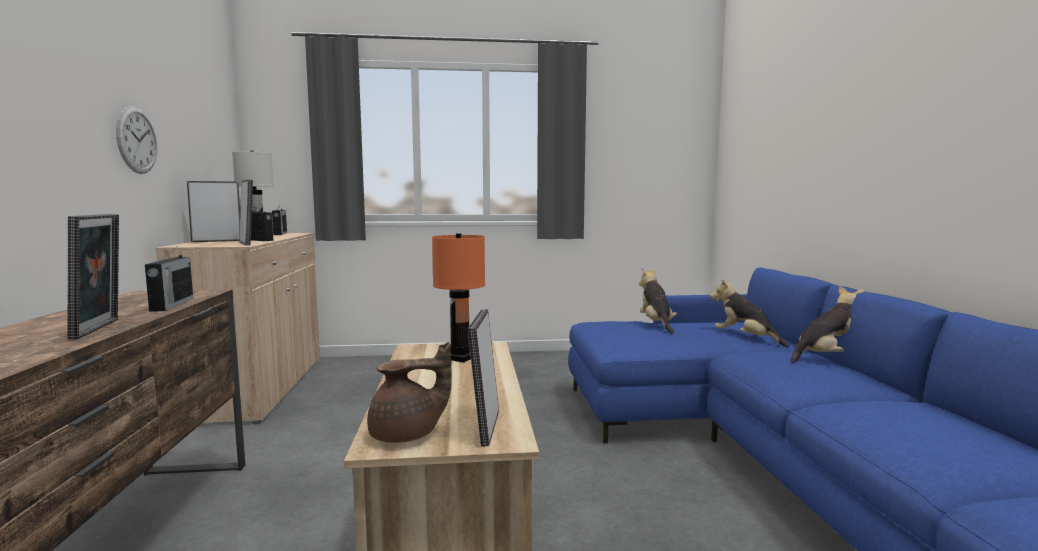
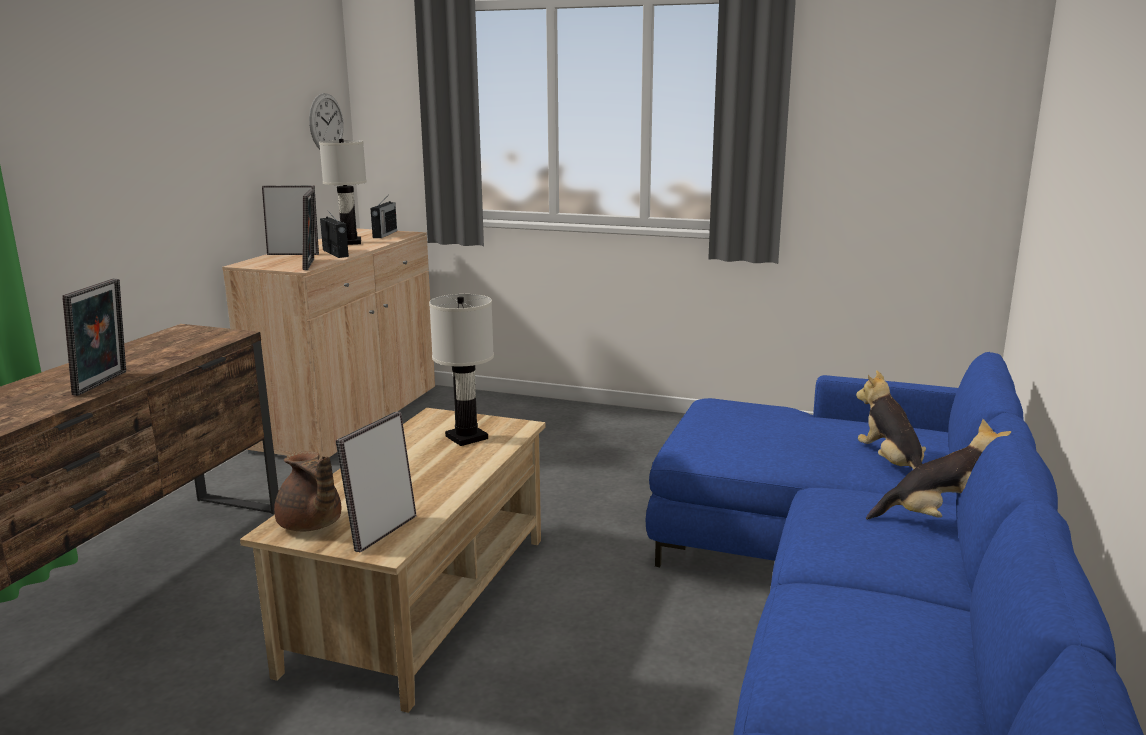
camera: 25 degrees right, 10 degrees up
wall clock [116,106,157,174] -> wall clock moved to [309,93,344,149]
radio [145,245,193,312] -> none
brown teapot [367,342,452,443] -> brown teapot turned 45 degrees clockwise [274,451,341,531]
orange table lamp [432,233,485,363] -> white table lamp [429,294,494,446]
plush toy [639,268,677,334] -> none

